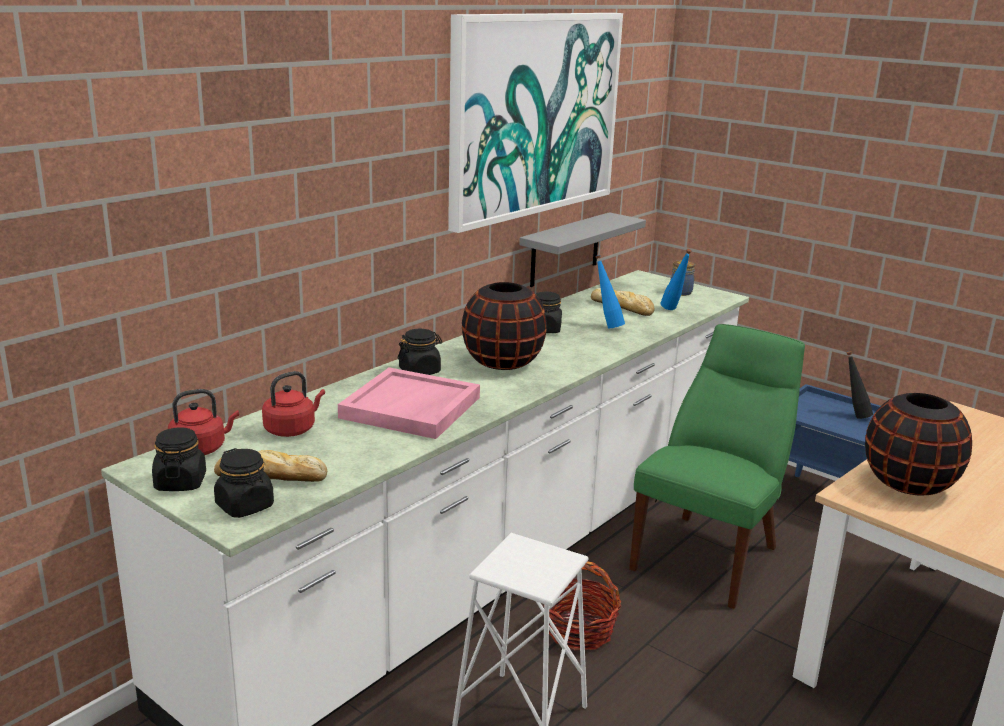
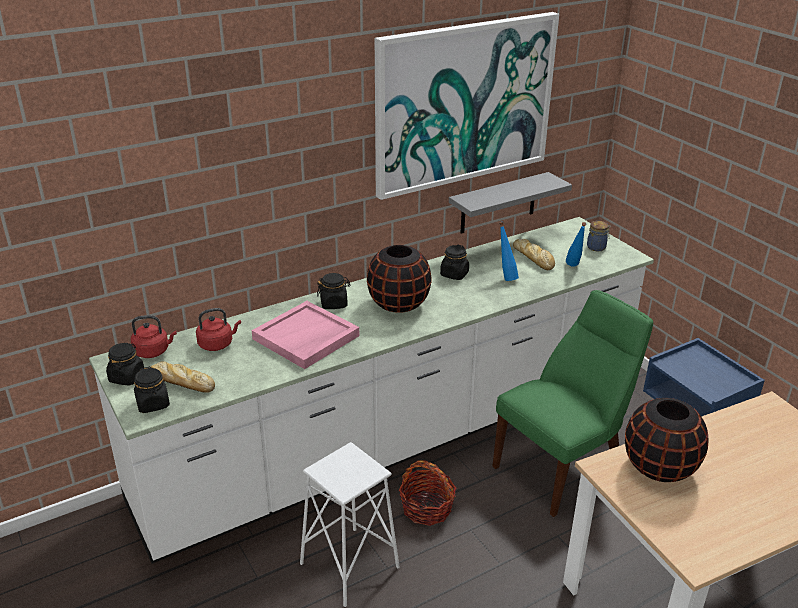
camera: 20 degrees right, 10 degrees up
black bottle [847,351,873,419] -> none

